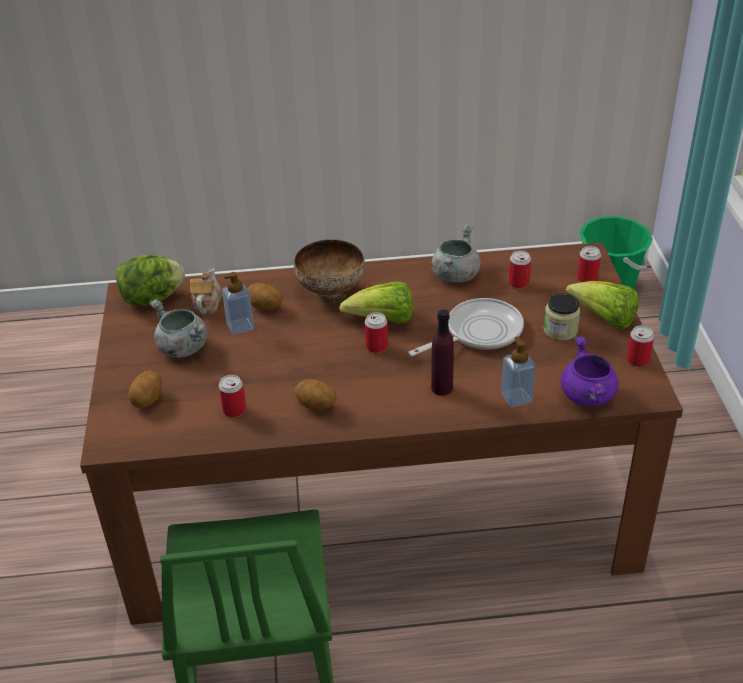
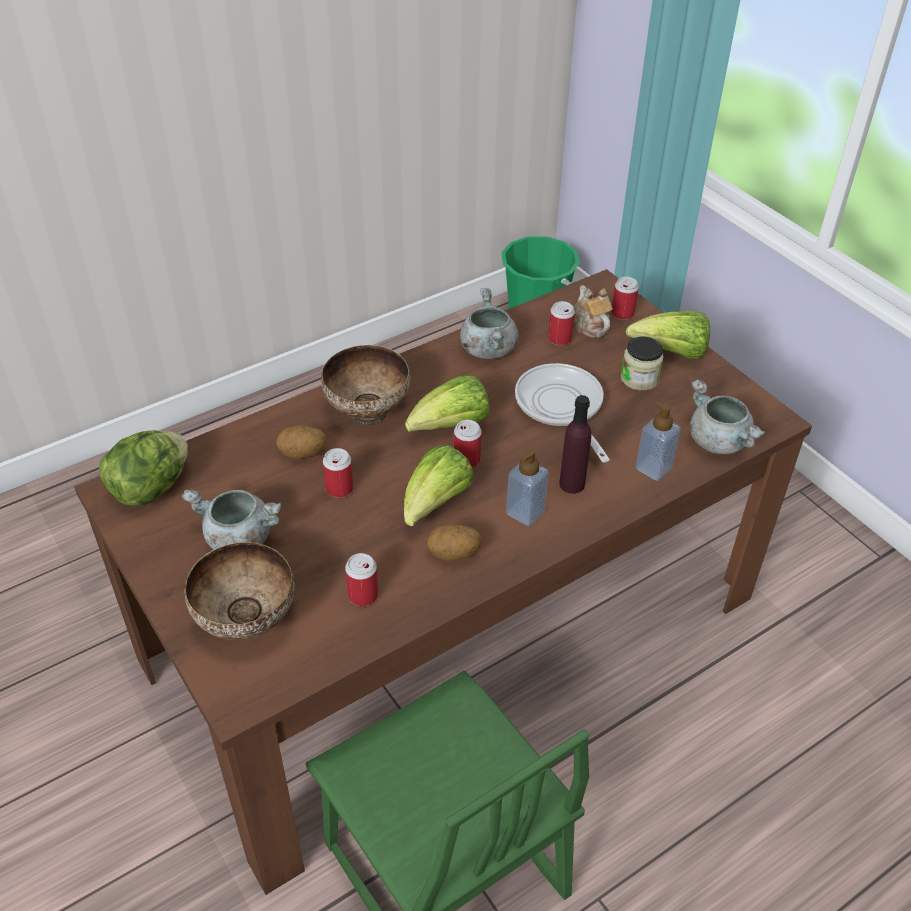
camera: 30 degrees left, 5 degrees up
potato [128,371,162,408] -> bowl [185,542,295,640]
teapot [190,268,222,315] -> teapot moved to [574,285,613,338]
soap dispenser [222,272,254,335] -> soap dispenser moved to [506,448,549,526]
frying pan [408,298,524,356] -> frying pan turned 45 degrees counterclockwise [515,363,610,462]
purple cooking pot [561,336,619,406] -> grey cooking pot [690,379,765,454]
can [626,326,654,367] -> can moved to [323,448,354,498]
none -> lettuce [404,445,474,526]

